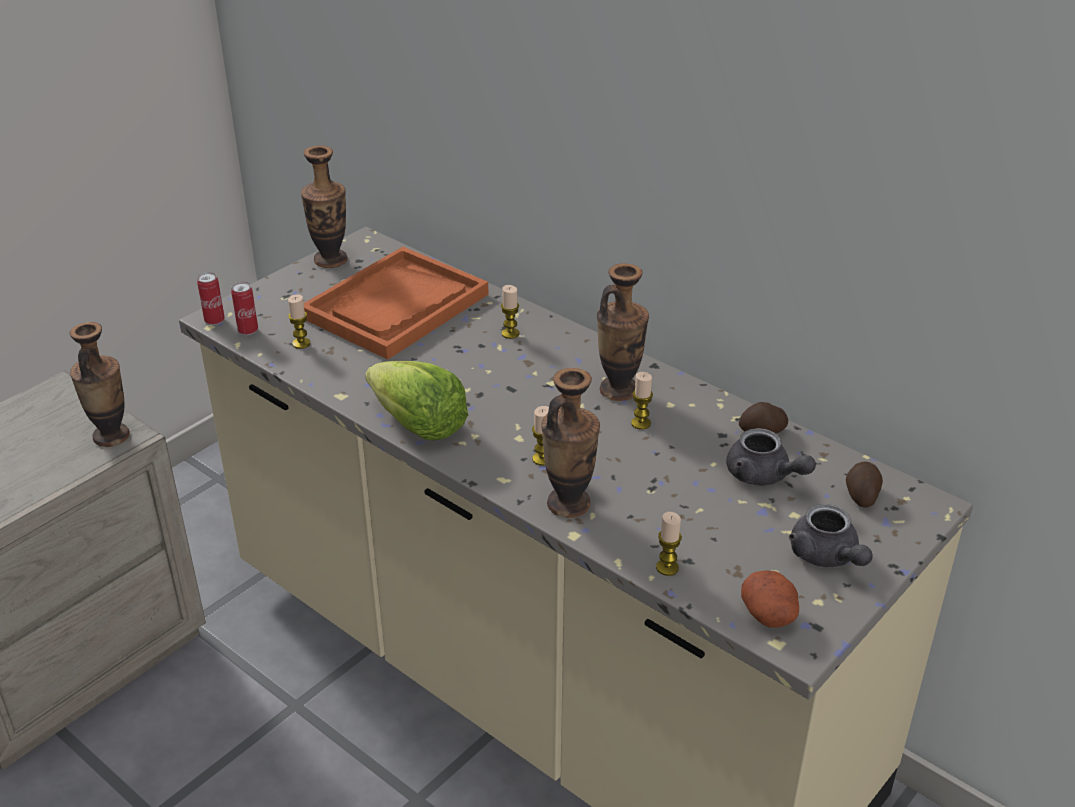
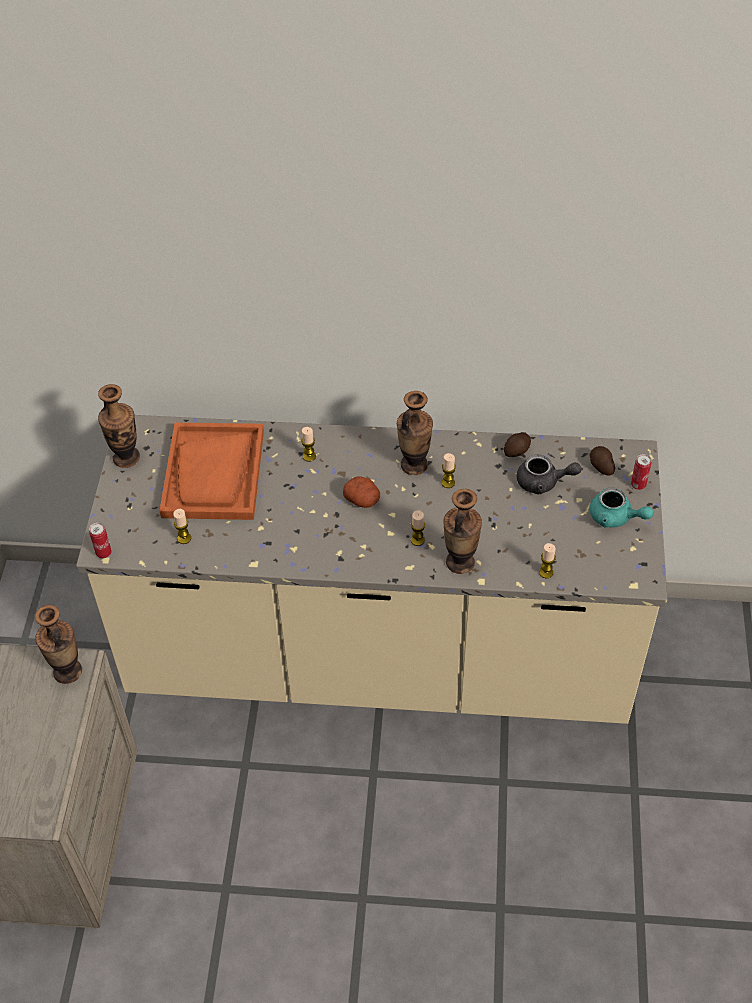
camera: 35 degrees left, 15 degrees up
can [231,282,258,335] -> can moved to [631,454,652,490]
lettuce [365,361,468,441] -> none
potato [741,570,799,628] -> potato moved to [343,476,380,508]
grey teapot [789,504,873,567] -> turquoise teapot [590,488,653,528]

